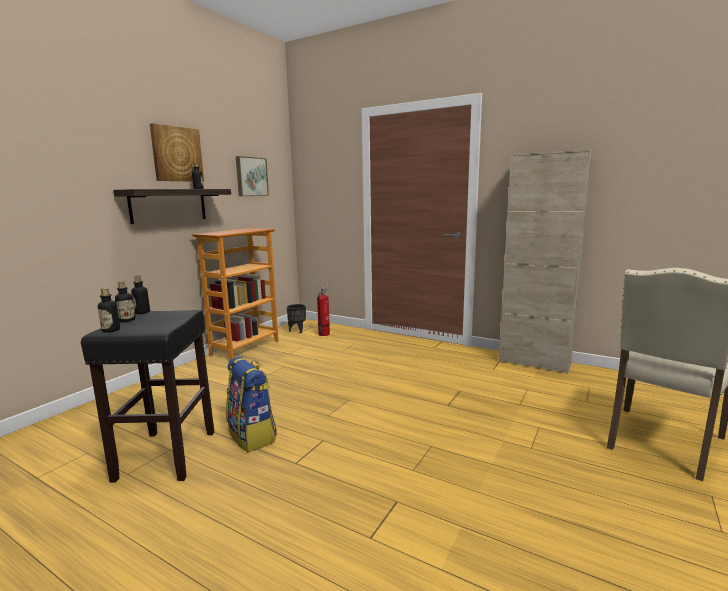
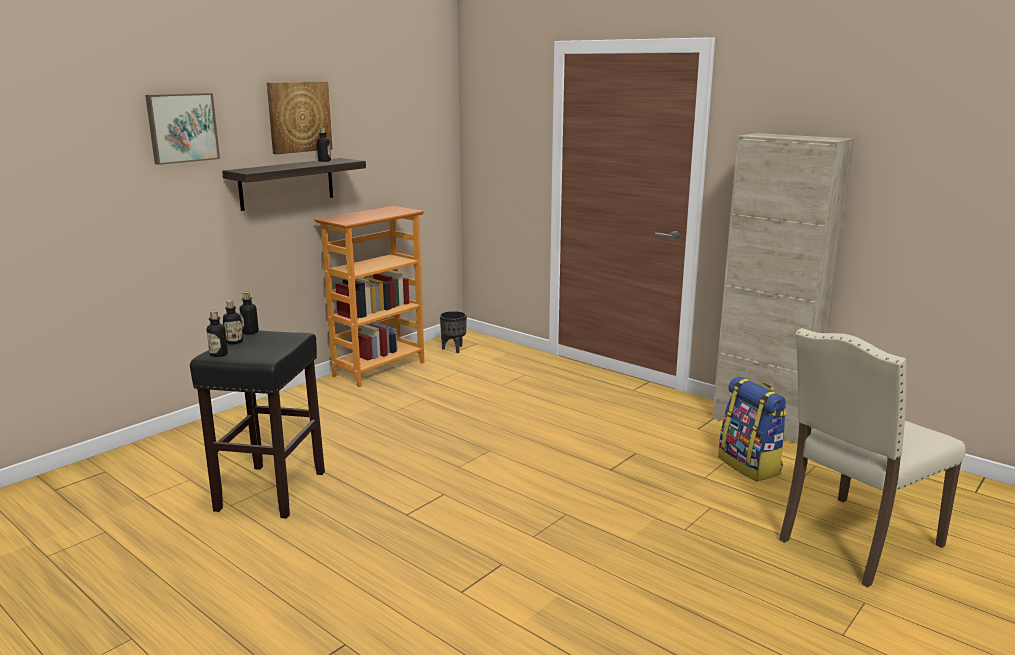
camera: 10 degrees right, 5 degrees up
backpack [226,357,277,452] -> backpack moved to [718,377,788,482]
picture [236,156,269,196] -> picture moved to [145,93,220,165]
fire extinguisher [317,284,330,336] -> none

